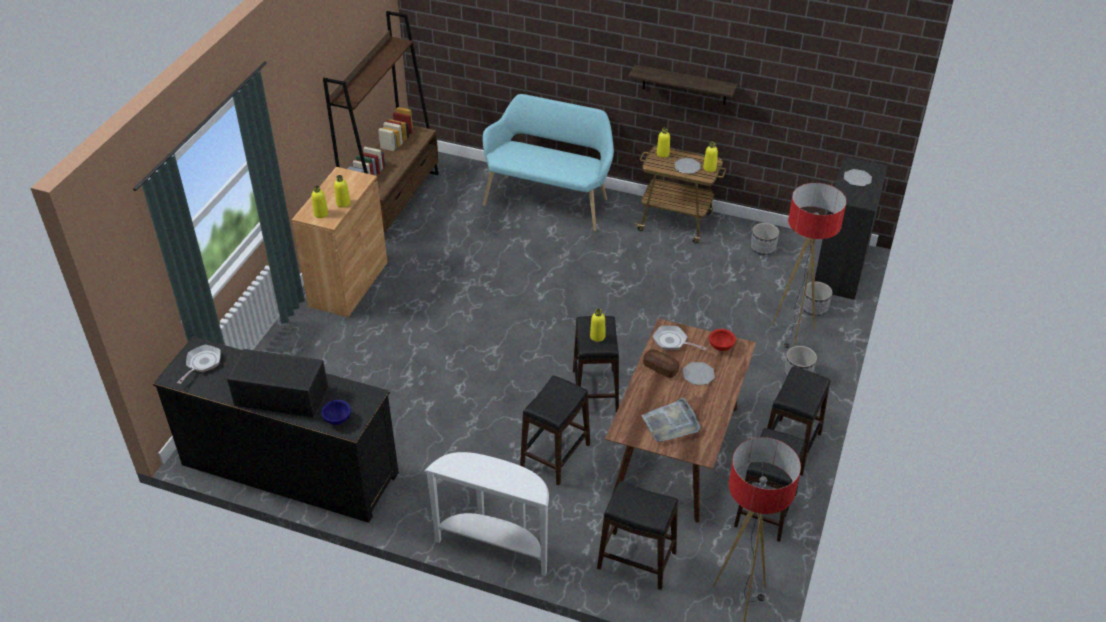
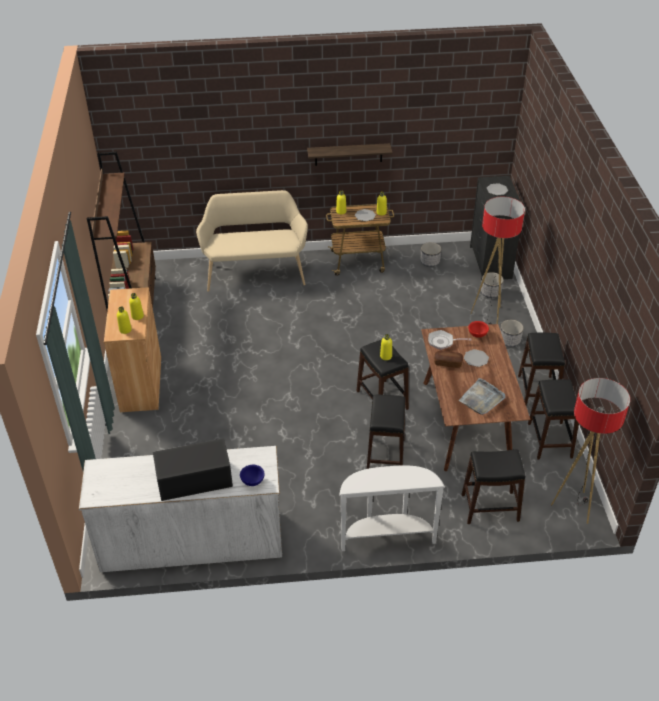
camera: 25 degrees left, 0 degrees up
black dresser [153,337,399,523] -> white dresser [79,446,282,572]
frying pan [177,345,221,384] -> none
turquoise bench [483,94,614,231] -> beige bench [196,190,308,292]

